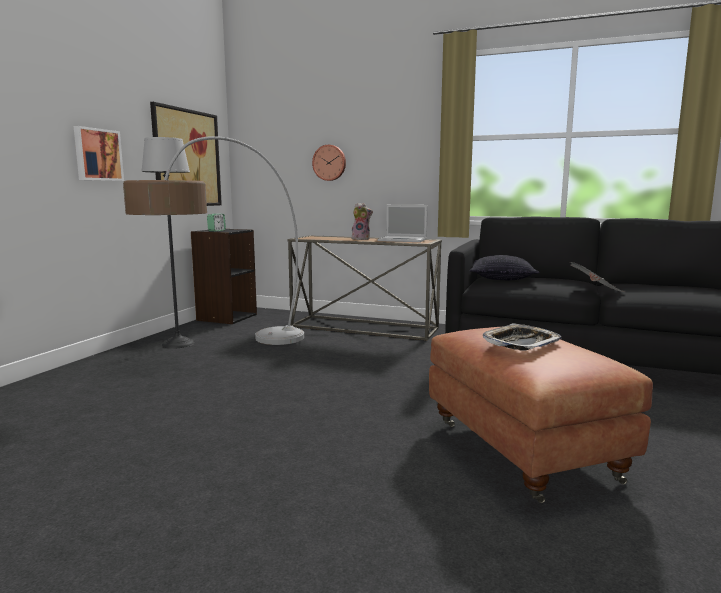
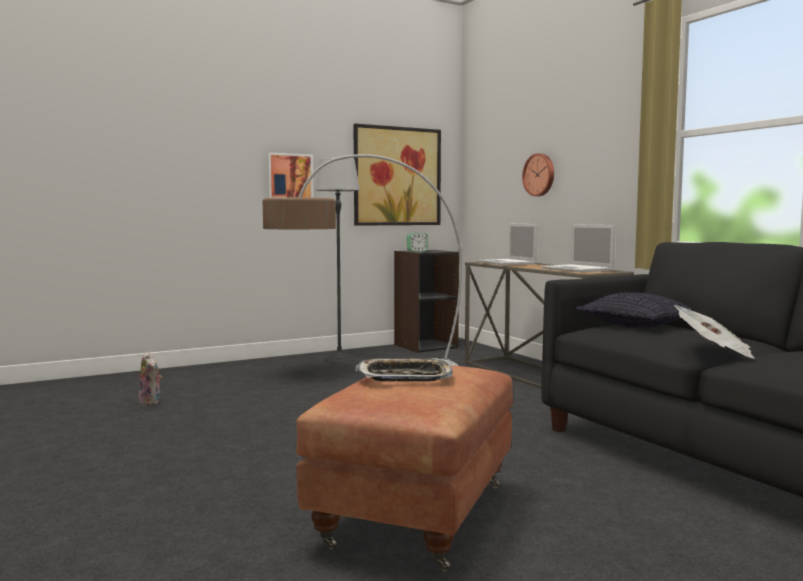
camera: 40 degrees right, 5 degrees down
plush toy [351,203,373,240] -> plush toy moved to [139,352,162,405]
none -> laptop [478,224,537,265]

